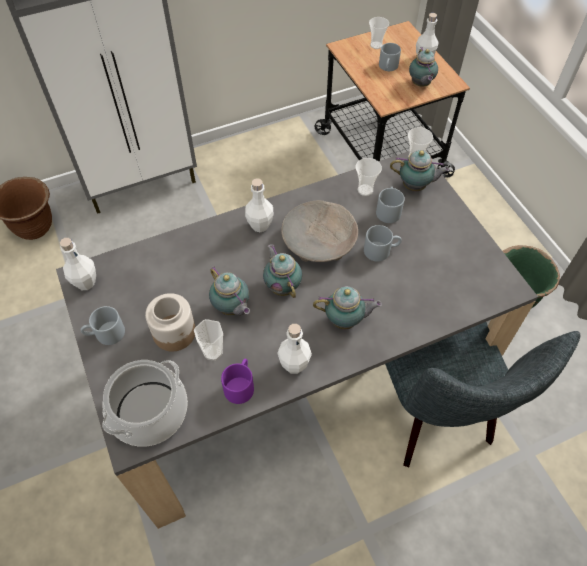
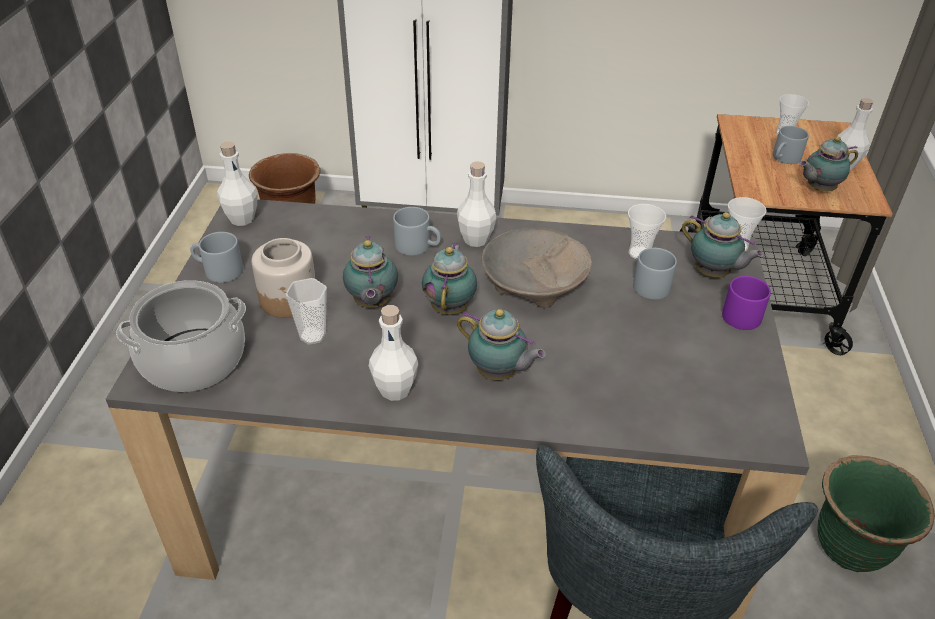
camera: 30 degrees right, 15 degrees down
purple mug [221,359,254,404] -> purple mug moved to [722,276,771,330]
grey mug [364,225,402,262] -> grey mug moved to [393,207,441,256]
teapot [409,47,438,86] -> teapot turned 45 degrees clockwise [800,137,858,191]

